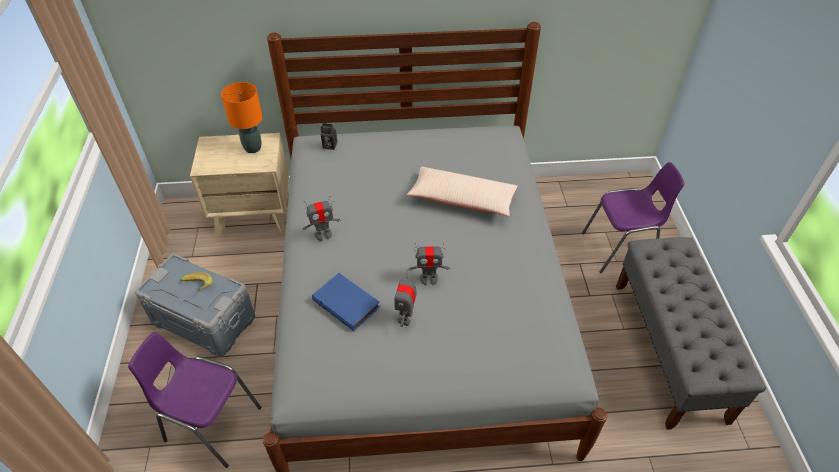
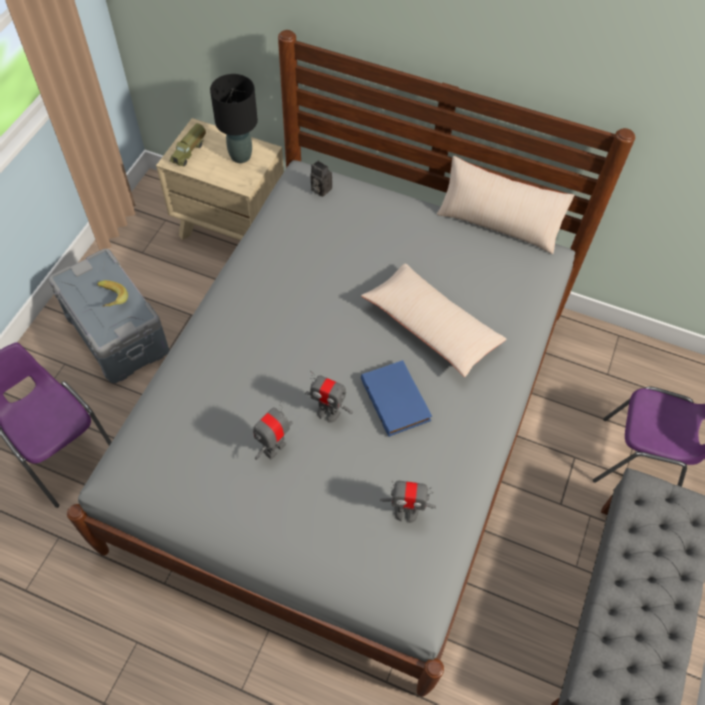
camera: 25 degrees right, 10 degrees up
orange table lamp [221,82,263,153] -> black table lamp [210,74,258,163]
toy robot [302,196,341,241] -> toy robot moved to [380,481,436,523]
blue book [312,273,380,331] -> blue book moved to [361,360,432,437]
none -> toy truck [170,123,206,166]
none -> beige pillow [437,156,574,254]

